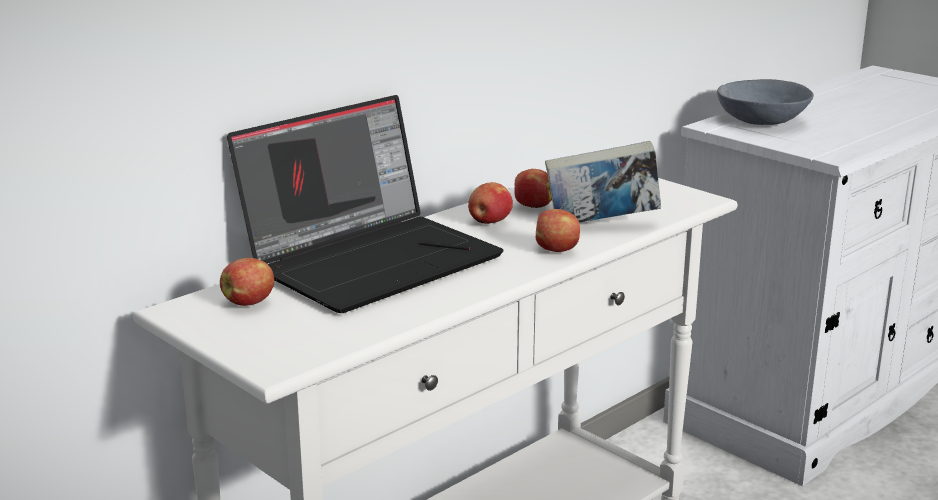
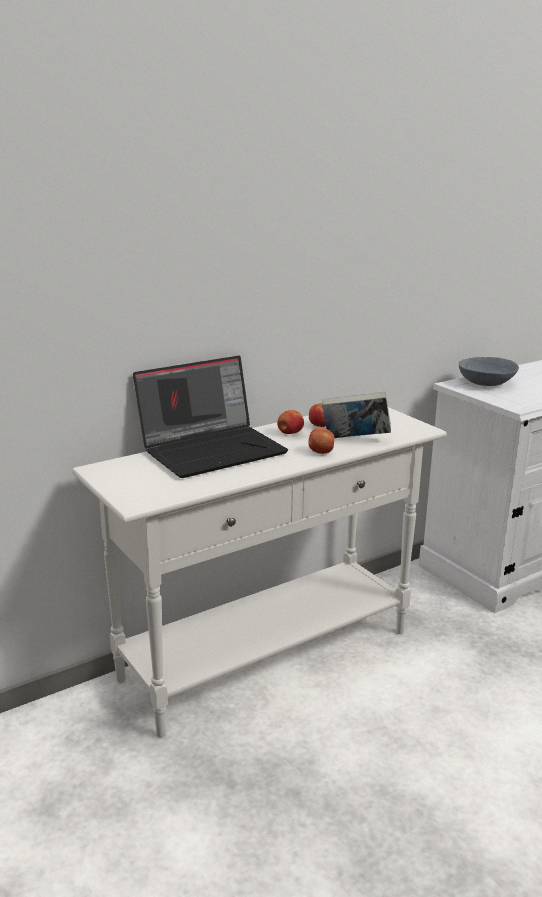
camera: 10 degrees right, 0 degrees up
apple [220,258,274,306] -> none

